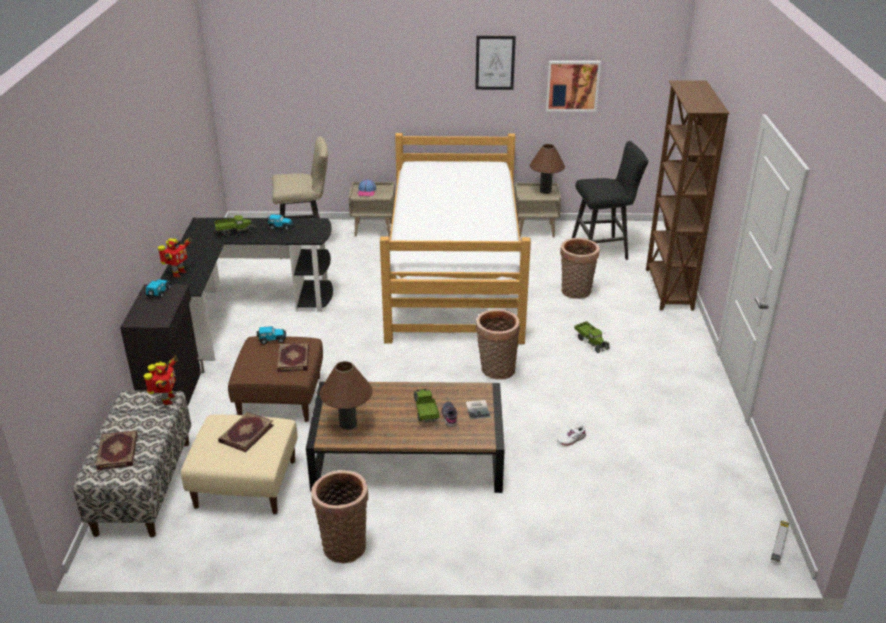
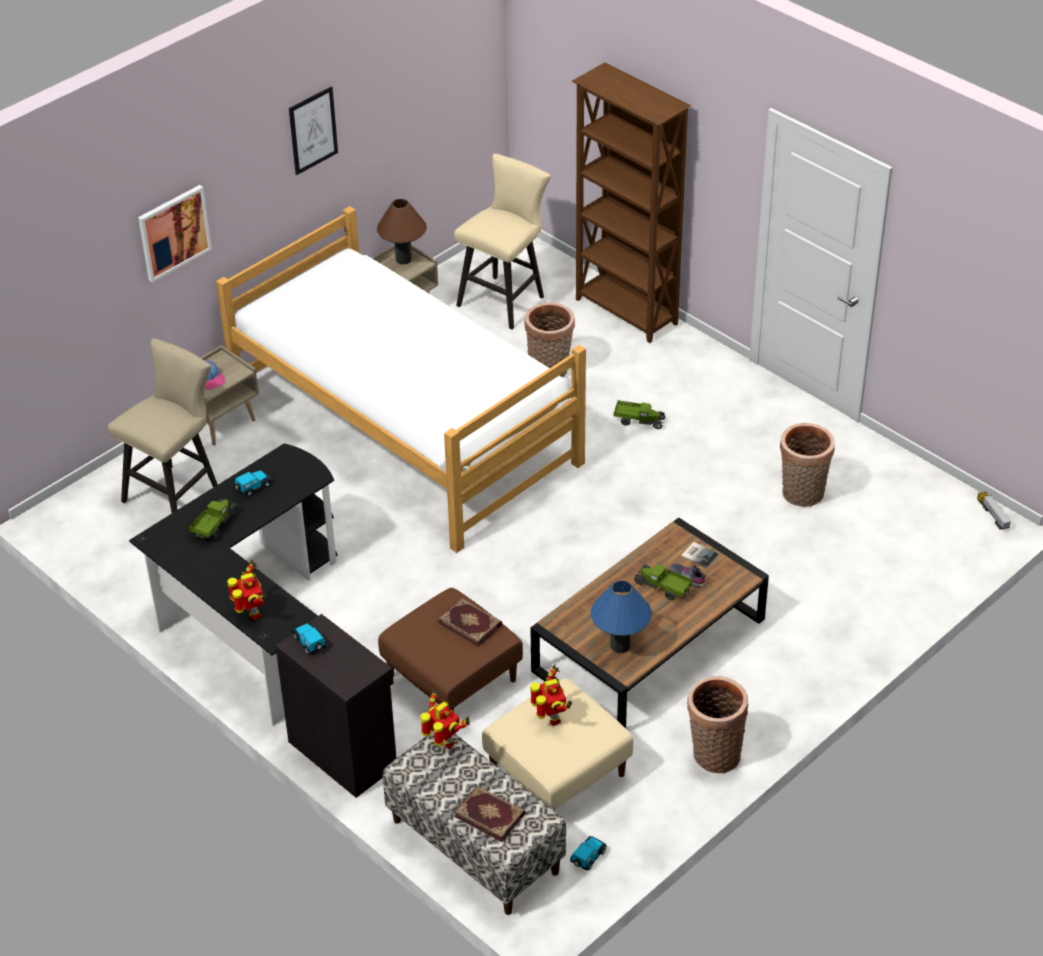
camera: 45 degrees left, 10 degrees up
book [218,412,273,452] -> toy robot [530,664,572,726]
toy car [257,326,286,344] -> toy car moved to [570,836,607,871]
brown table lamp [320,361,372,430] -> blue table lamp [591,580,652,653]
basket [476,309,520,380] -> basket moved to [780,423,835,507]
picture [546,61,601,112] -> picture moved to [138,185,212,282]
white shoe [557,424,586,446] -> none
black stool [572,141,649,260] -> beige stool [454,154,551,330]

